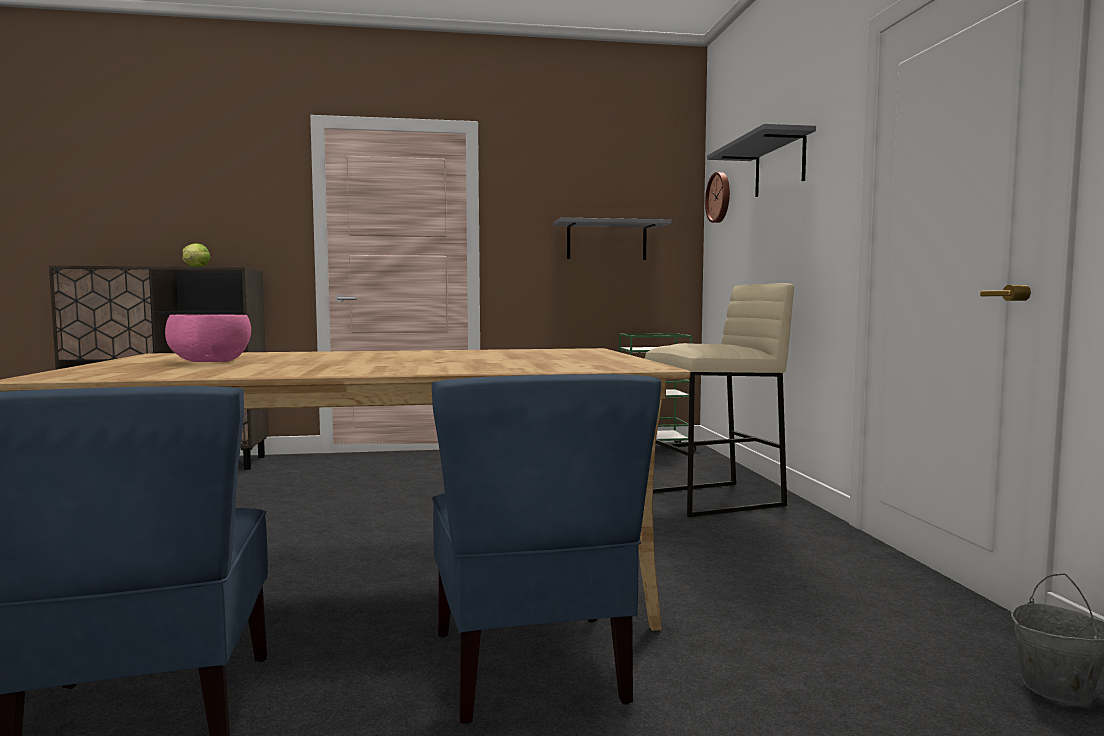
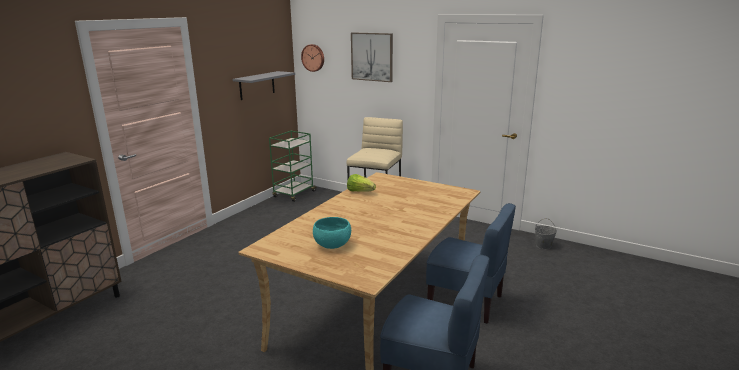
camera: 50 degrees left, 15 degrees up
pink bowl [165,314,251,362] -> turquoise bowl [313,217,351,249]
lettuce [182,243,210,267] -> lettuce moved to [347,174,376,192]
grey shelf [707,124,816,197] -> picture [351,32,393,82]

